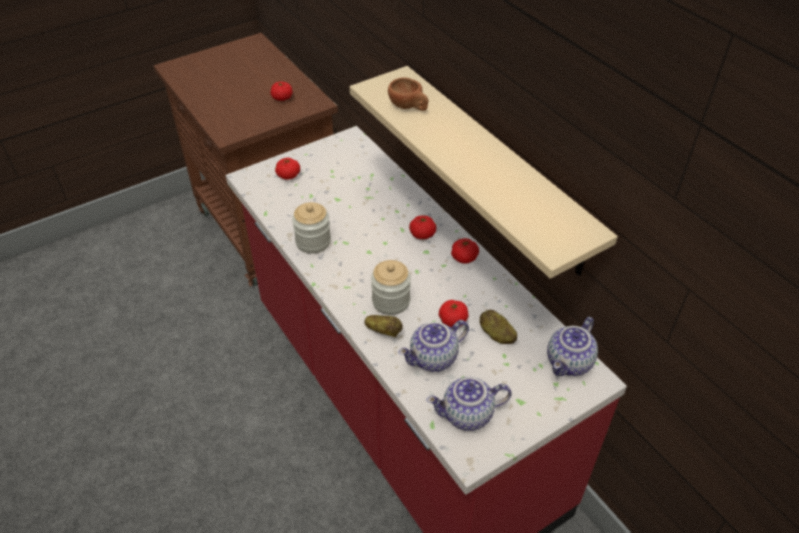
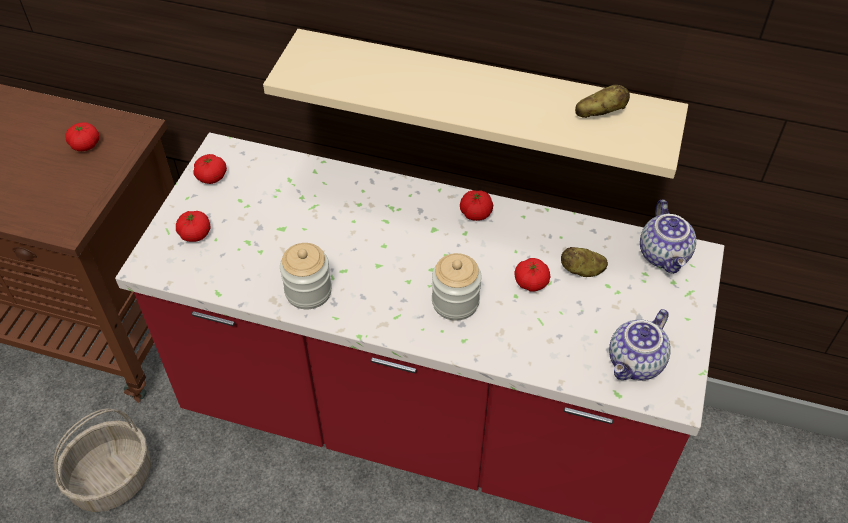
camera: 40 degrees left, 5 degrees up
potato [365,315,403,337] -> potato moved to [575,85,630,118]
brown cup [388,78,428,111] -> none
teapot [398,320,469,372] -> none
tomato [409,215,436,239] -> tomato moved to [193,154,227,184]
none -> basket [54,408,151,512]

